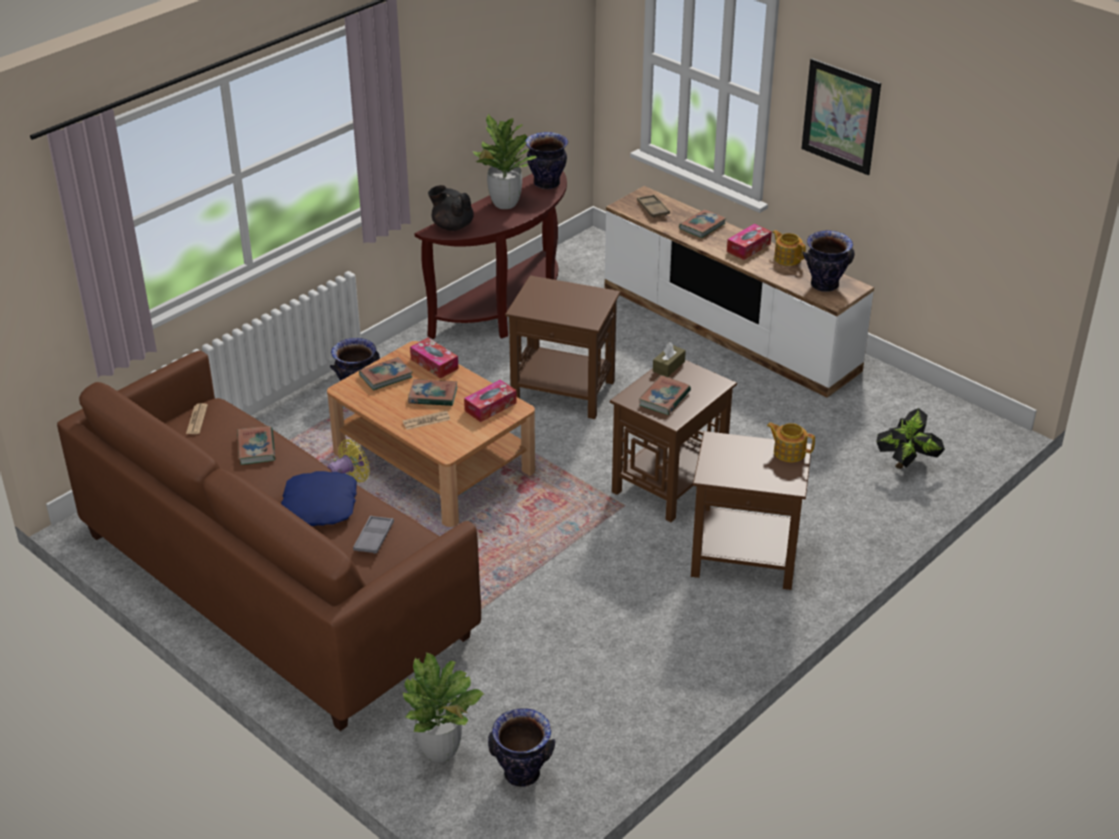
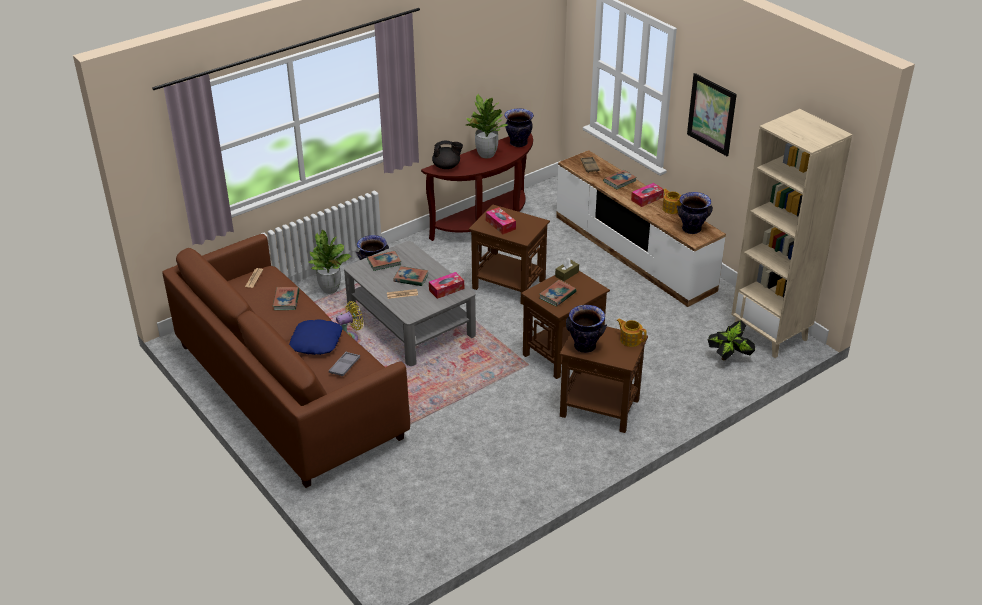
camera: 10 degrees right, 0 degrees up
brown coffee table [327,341,535,527] -> grey coffee table [344,241,476,366]
potted plant [403,652,484,763] -> potted plant moved to [309,229,351,294]
tissue box [410,338,459,379] -> tissue box moved to [486,207,516,234]
black teapot [428,185,474,231] -> black teapot turned 135 degrees clockwise [432,140,463,169]
vase [488,708,556,787] -> vase moved to [566,305,607,353]
none -> beige bookcase [731,109,852,358]

